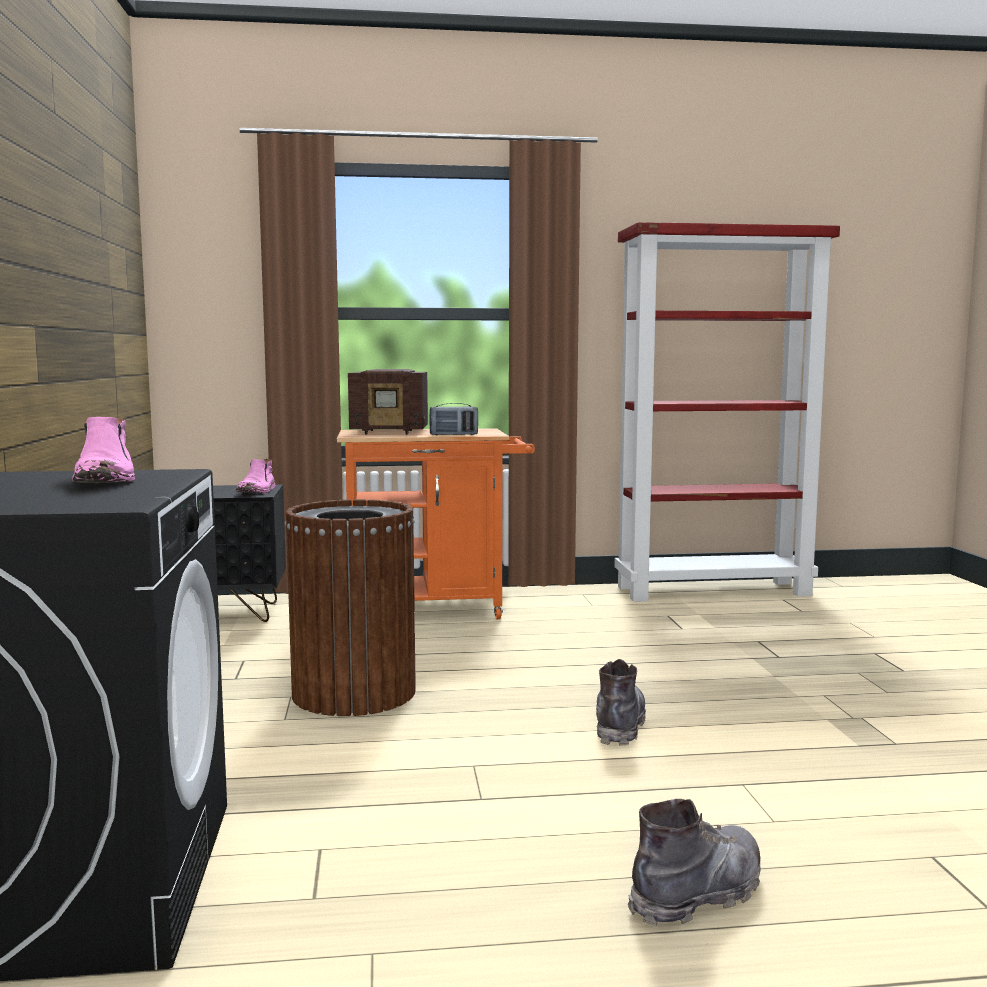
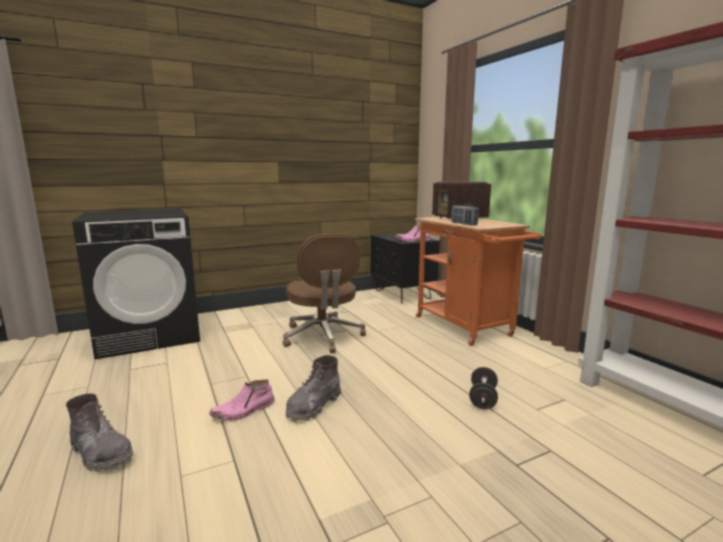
camera: 70 degrees right, 5 degrees up
pink boot [72,417,135,483] -> pink boot moved to [209,379,275,421]
brown trash can [285,499,416,716] -> brown office chair [283,233,366,353]
grey boot [596,659,646,746] -> grey boot turned 135 degrees clockwise [285,355,341,422]
none -> black dumbbell [469,367,498,409]

